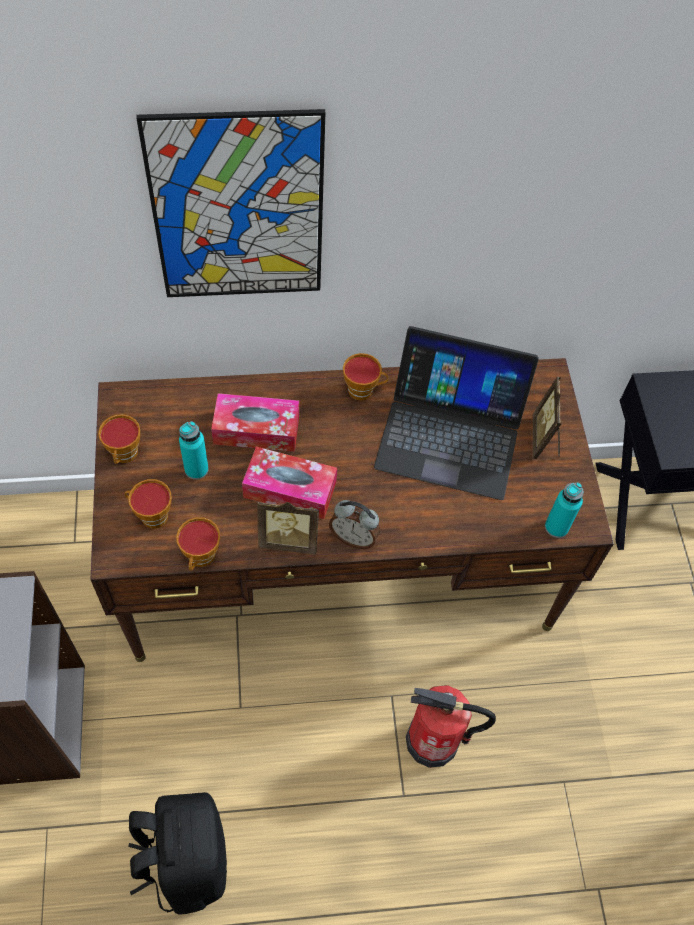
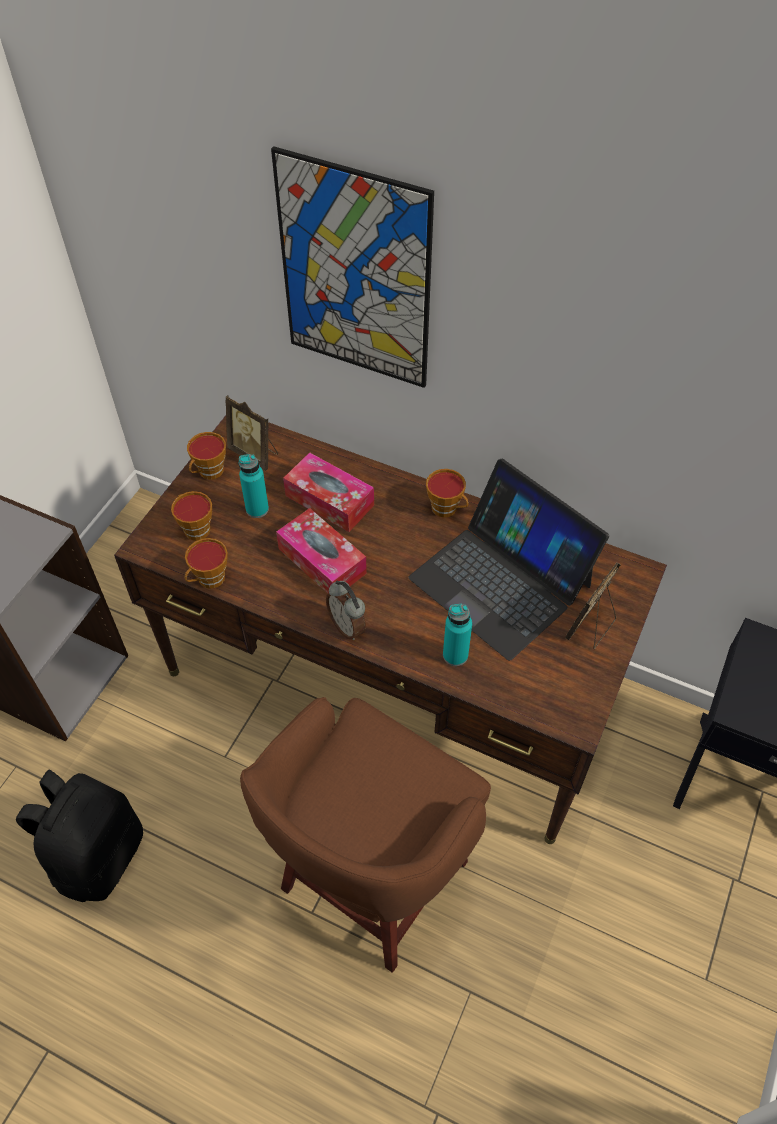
camera: 35 degrees right, 5 degrees down
picture frame [257,500,319,555] -> picture frame moved to [226,395,278,471]
fire extinguisher [406,685,496,768] -> brown stool [240,697,491,973]
turquoise bottle [545,482,584,538] -> turquoise bottle moved to [443,604,472,666]

